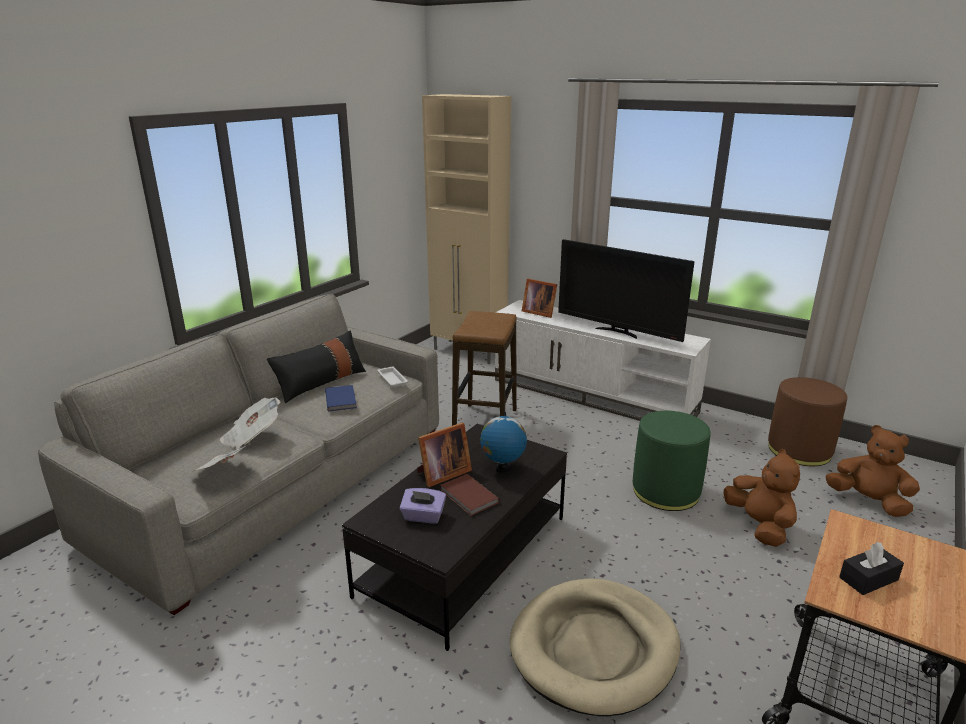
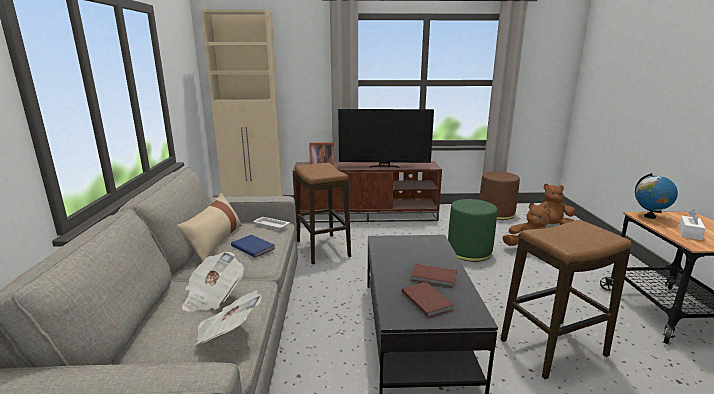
camera: 35 degrees left, 5 degrees down
black pillow [267,330,366,403] -> beige pillow [177,193,242,262]
purple tissue box [400,488,446,524] -> brown book [402,282,454,317]
picture frame [417,423,472,487] -> none
globe [480,412,527,473] -> globe moved to [635,173,678,219]
white tv stand [495,300,711,421] -> brown tv stand [293,161,442,223]
beige dog bed [510,578,681,716] -> stool [501,220,631,379]
black tissue box [839,542,904,595] -> white tissue box [679,210,706,240]

